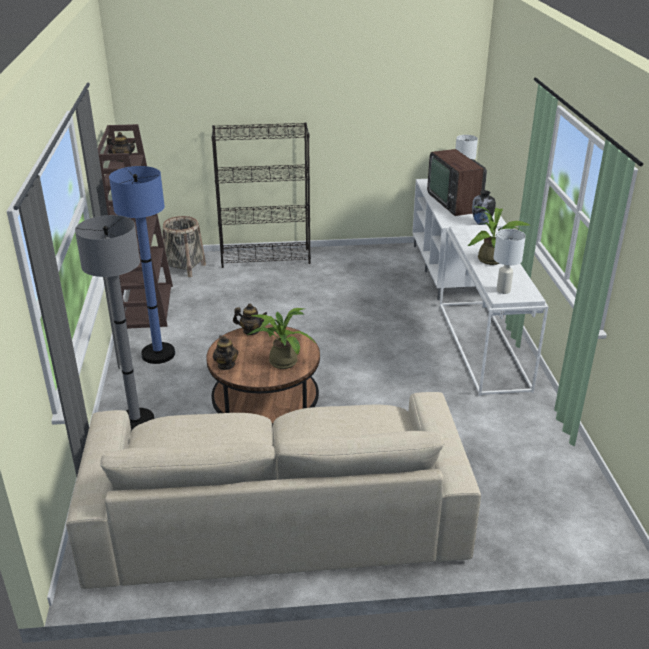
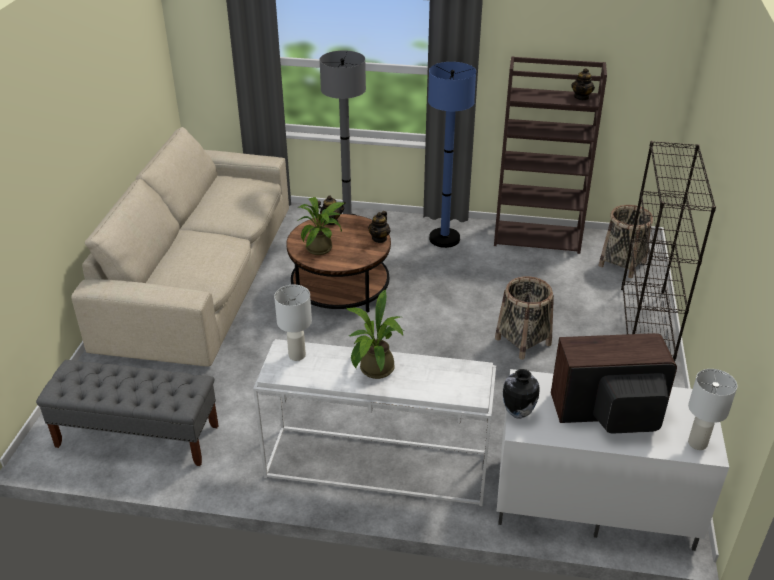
camera: 105 degrees right, 5 degrees up
none -> grey bench [36,360,219,466]
none -> basket [495,276,554,360]

